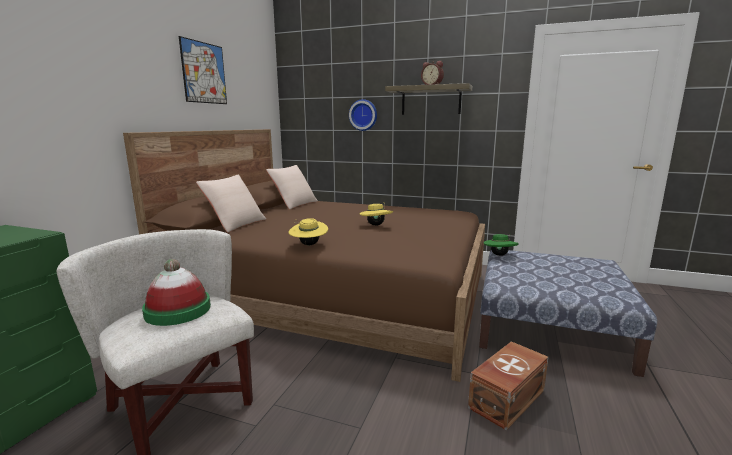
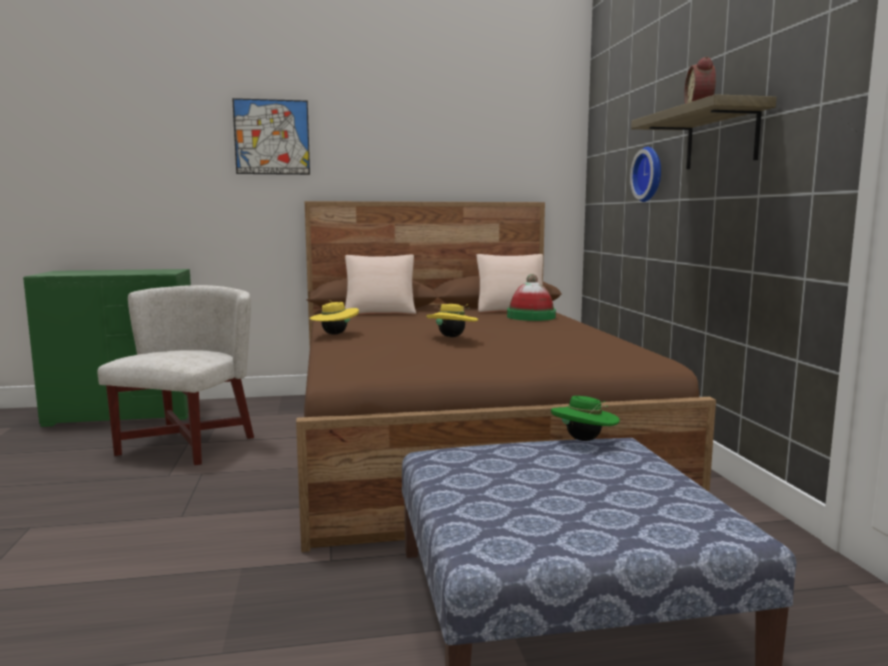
camera: 60 degrees right, 5 degrees down
hat [142,259,211,326] -> hat moved to [507,274,556,321]
picture [179,36,227,104] -> picture moved to [232,98,310,175]
brown storage box [468,341,548,430] -> none

